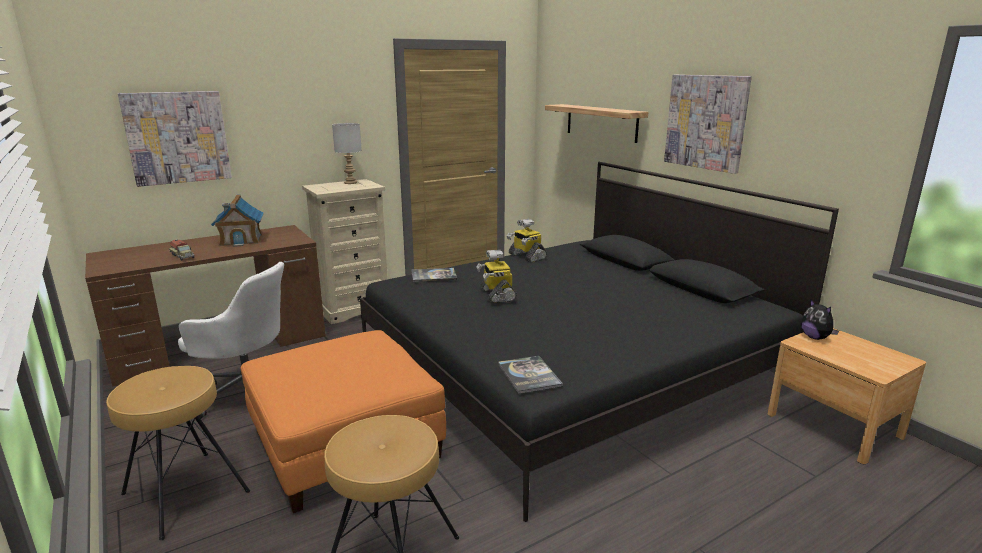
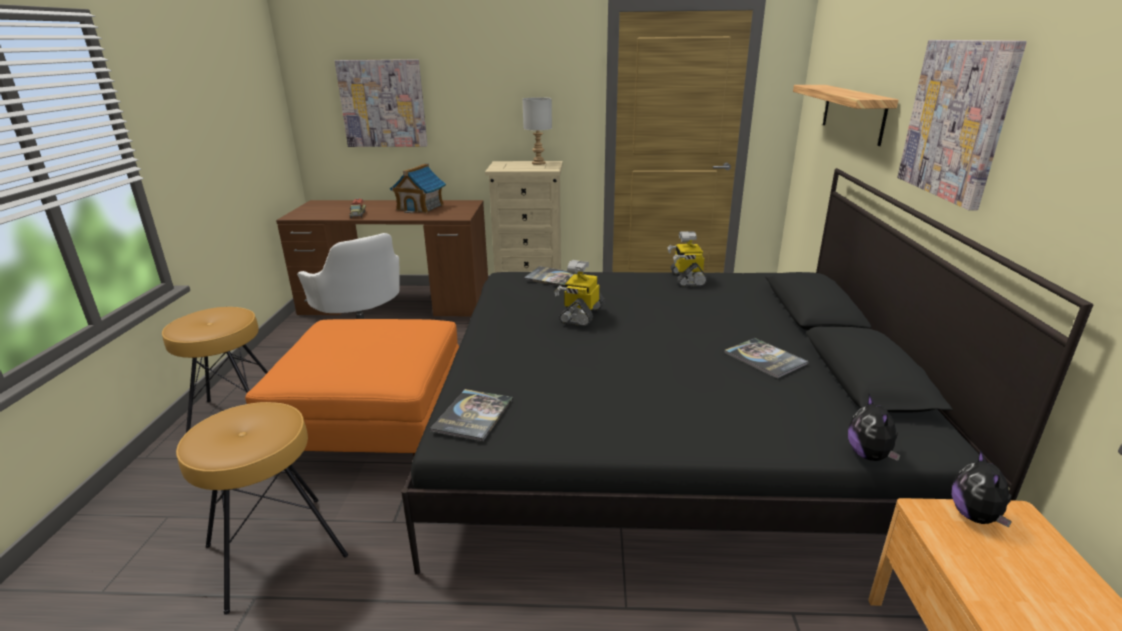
camera: 35 degrees right, 5 degrees up
none -> book [724,338,809,379]
none -> plush toy [848,394,901,461]

